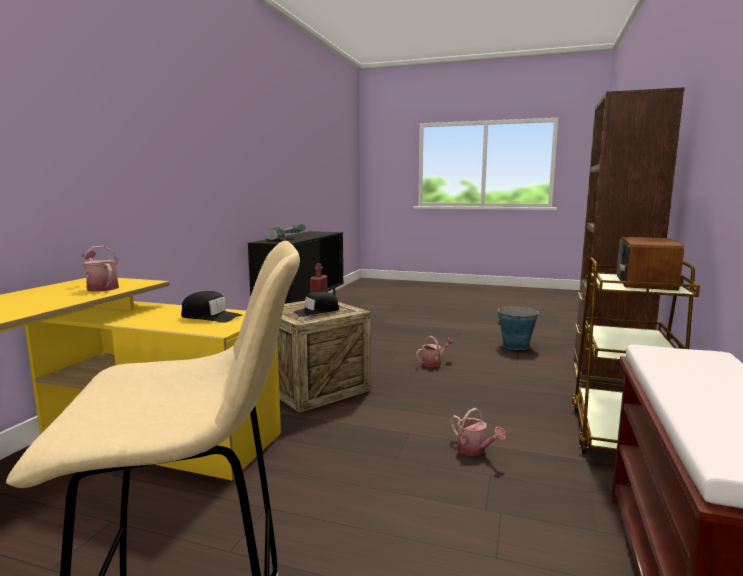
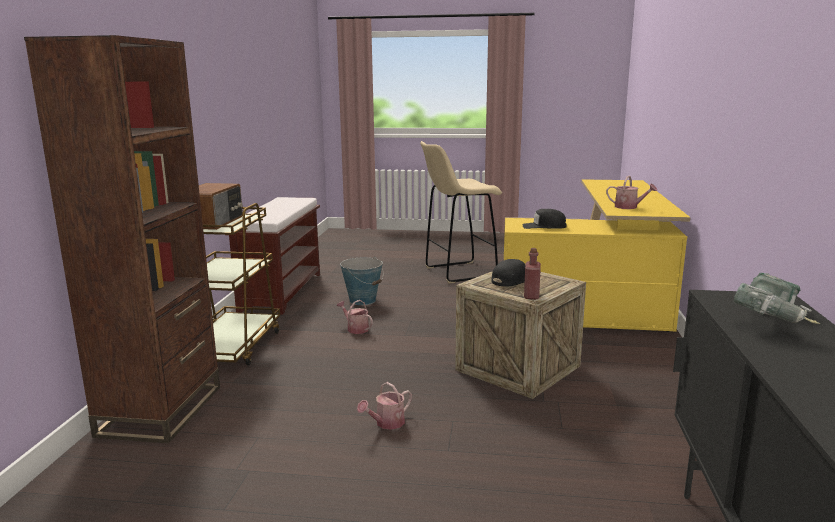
camera: 170 degrees right, 5 degrees up
bucket [497,306,539,350] -> bucket moved to [340,257,384,305]

